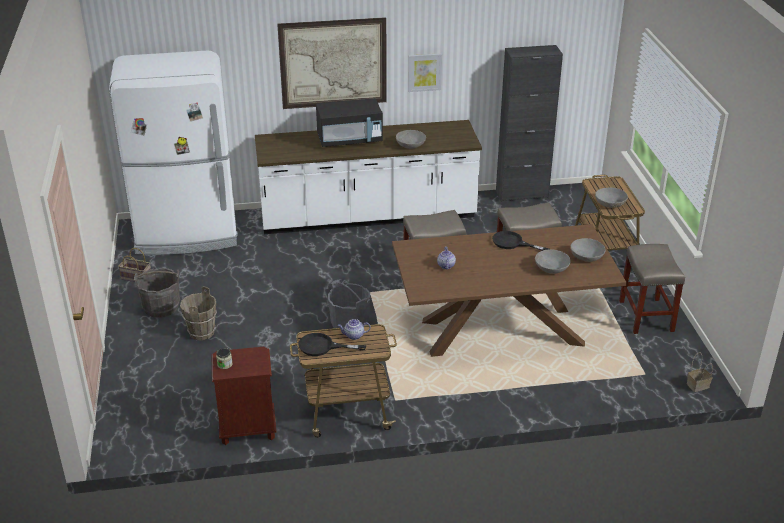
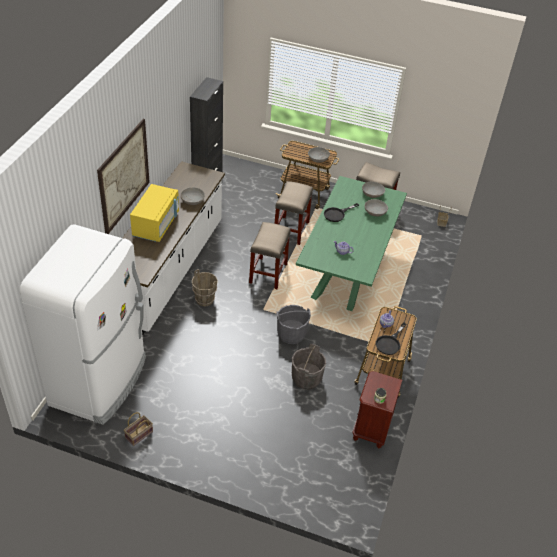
camera: 65 degrees left, 10 degrees up
grey bucket [134,268,180,318] -> grey bucket moved to [292,344,326,389]
brown bucket [180,286,217,340] -> brown bucket moved to [192,269,218,306]
black microwave [316,98,383,147] -> yellow microwave [130,184,179,242]
brown dining table [392,224,627,357] -> green dining table [296,176,407,311]
picture [408,53,442,92] -> none

